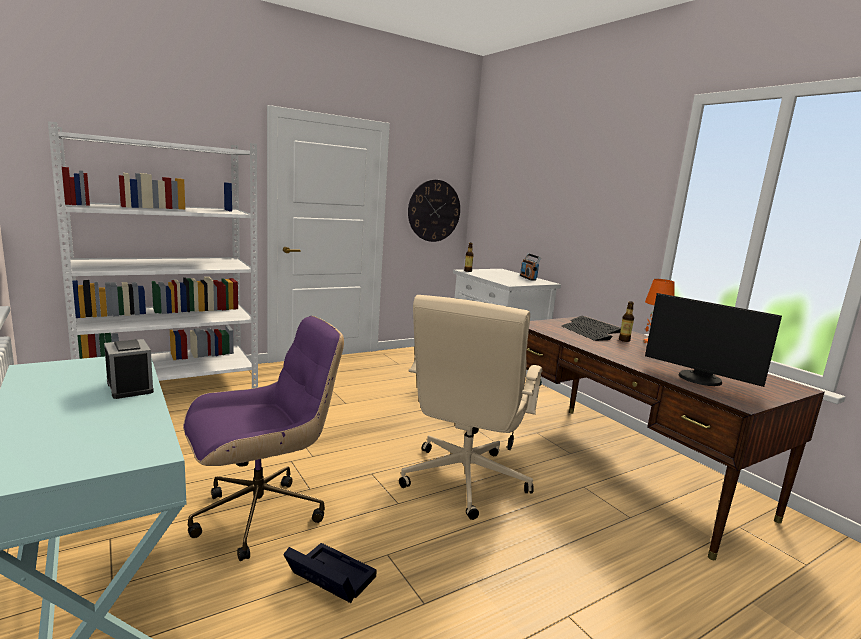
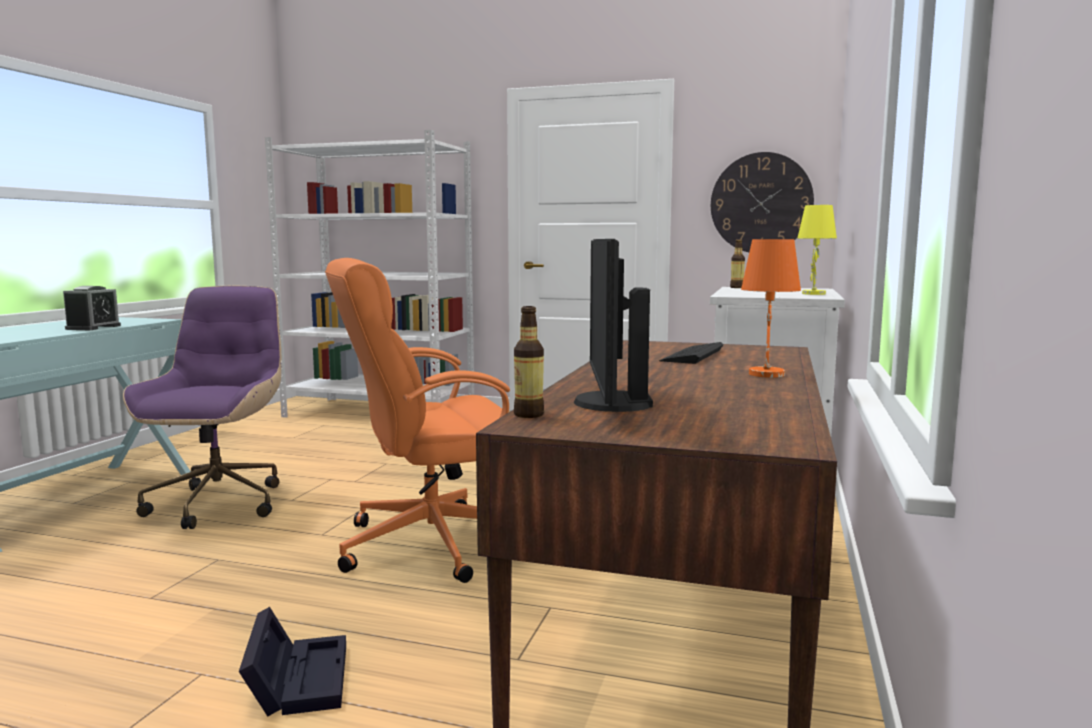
camera: 50 degrees right, 5 degrees down
purple office chair [183,316,344,561] -> purple office chair turned 105 degrees counterclockwise [123,286,281,529]
black storage box [283,543,377,603] -> black storage box moved to [239,607,346,716]
beige office chair [399,295,542,520] -> orange office chair [325,258,510,583]
radio [520,253,541,281] -> yellow table lamp [798,205,837,295]
keyboard [570,316,621,334] -> none
bottle [619,301,634,342] -> bottle moved to [514,306,544,418]

